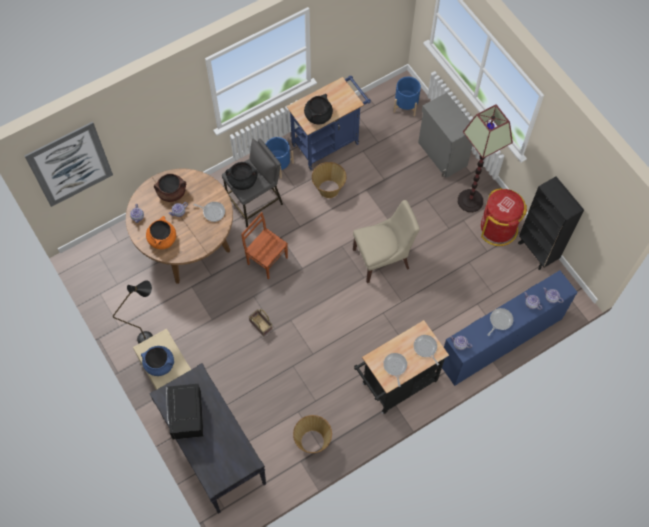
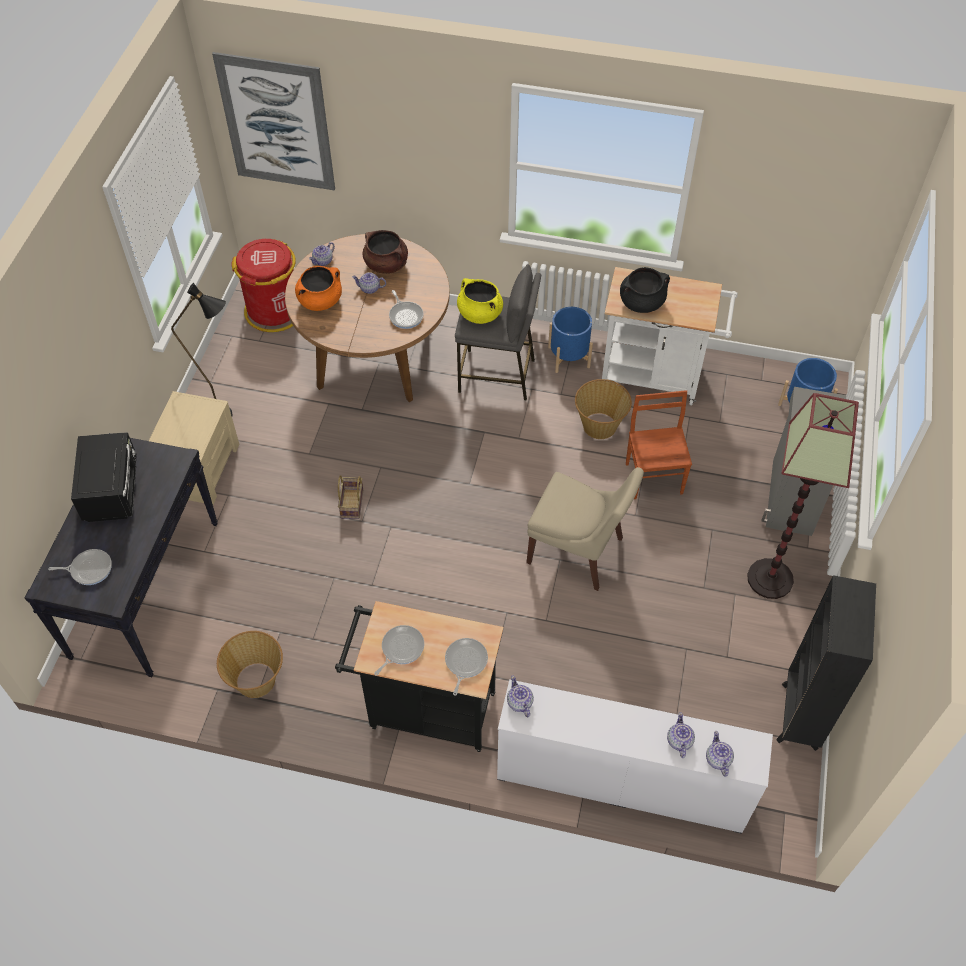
camera: 45 degrees right, 10 degrees down
blue cooking pot [141,346,174,376] -> none
black microwave [166,384,203,439] -> black microwave turned 135 degrees clockwise [71,432,137,522]
black cooking pot [225,162,258,190] -> yellow cooking pot [457,278,503,324]
brown chair [241,212,288,280] -> brown chair moved to [626,390,692,499]
blue cart [287,76,371,170] -> white cart [602,267,738,405]
blue dresser [442,270,578,386] -> white dresser [497,679,773,834]
red trash can [481,188,527,246] -> red trash can moved to [231,239,296,332]
frying pan [487,308,513,336] -> frying pan moved to [48,549,112,585]

